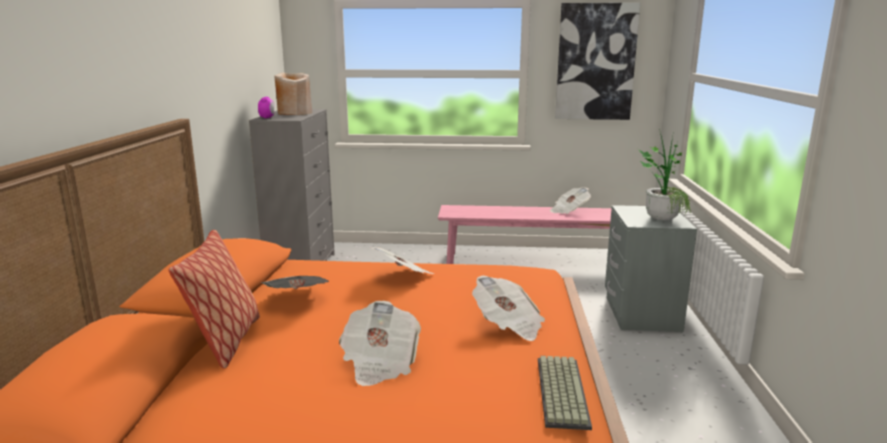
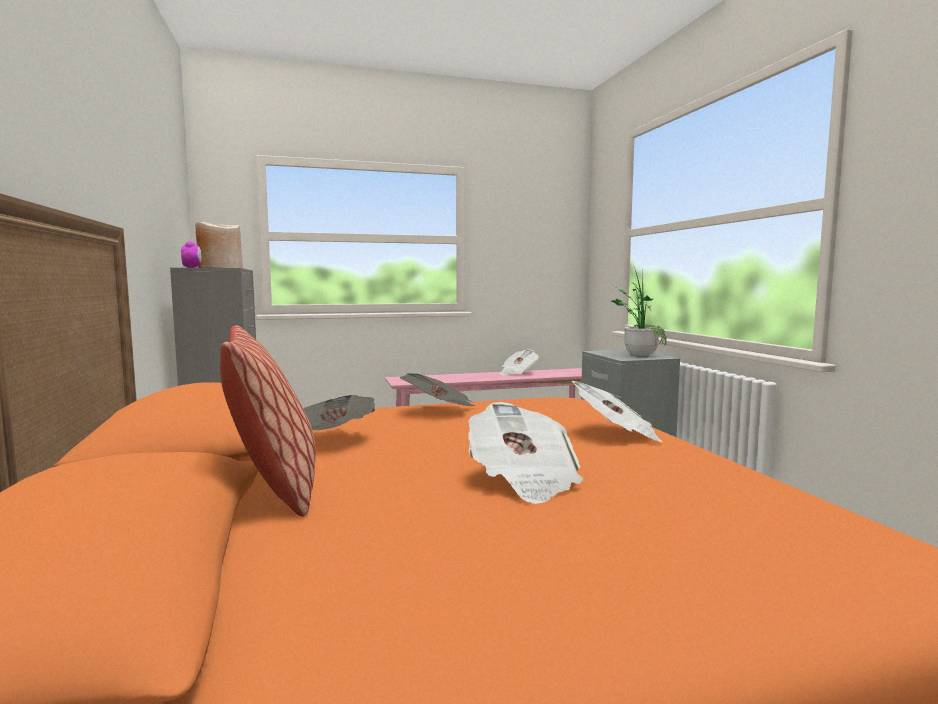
camera: 20 degrees left, 10 degrees down
keyboard [538,356,592,430] -> none
picture [555,3,640,120] -> none

